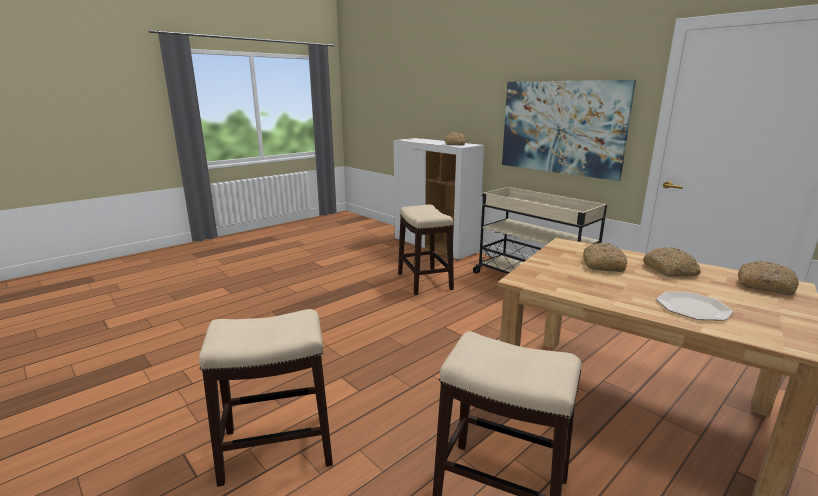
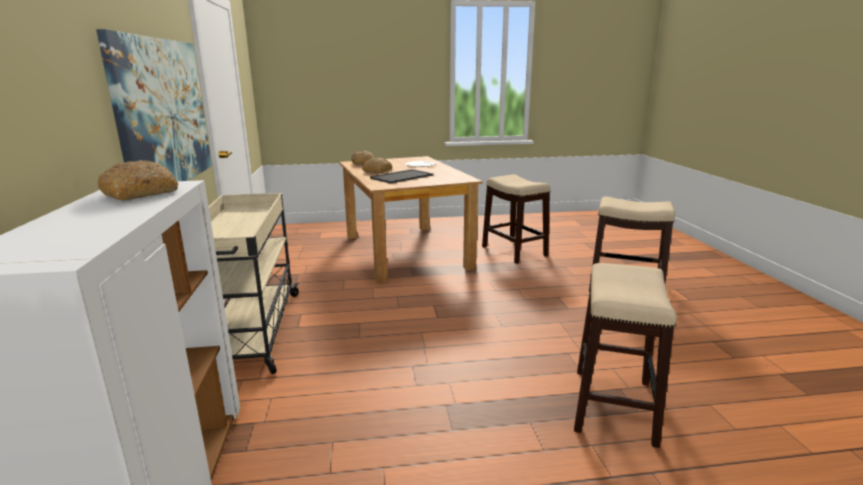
camera: 145 degrees left, 0 degrees up
stool [398,205,454,295] -> stool moved to [574,263,677,448]
bread [583,243,627,272] -> tray [370,169,433,184]

